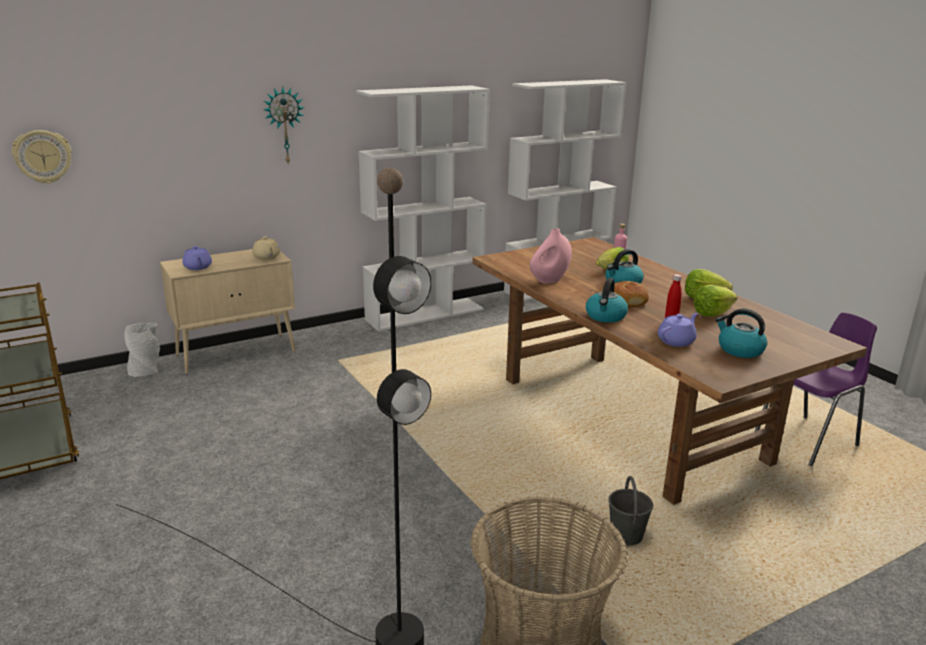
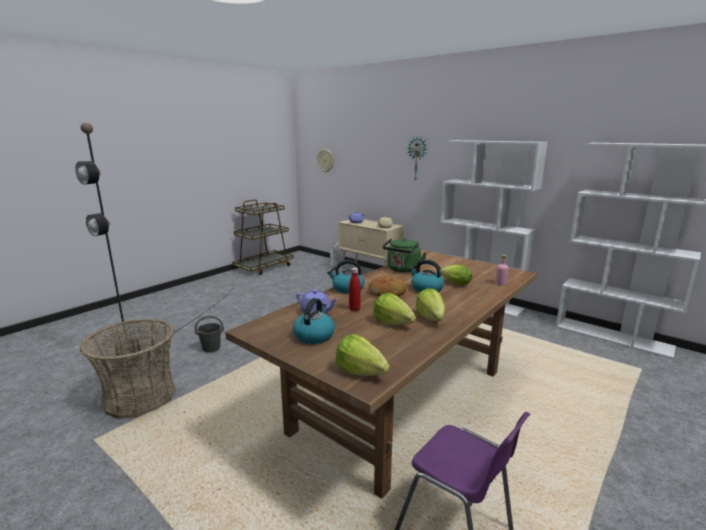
camera: 70 degrees right, 5 degrees down
pink vase [530,228,572,284] -> green kettle [383,238,427,272]
grey bucket [608,476,653,545] -> grey bucket moved to [195,316,224,353]
none -> lettuce [336,334,390,376]

